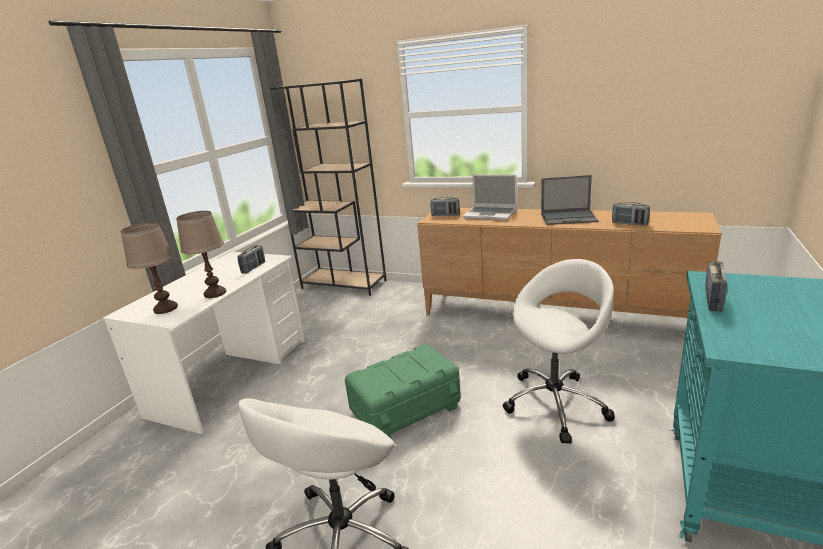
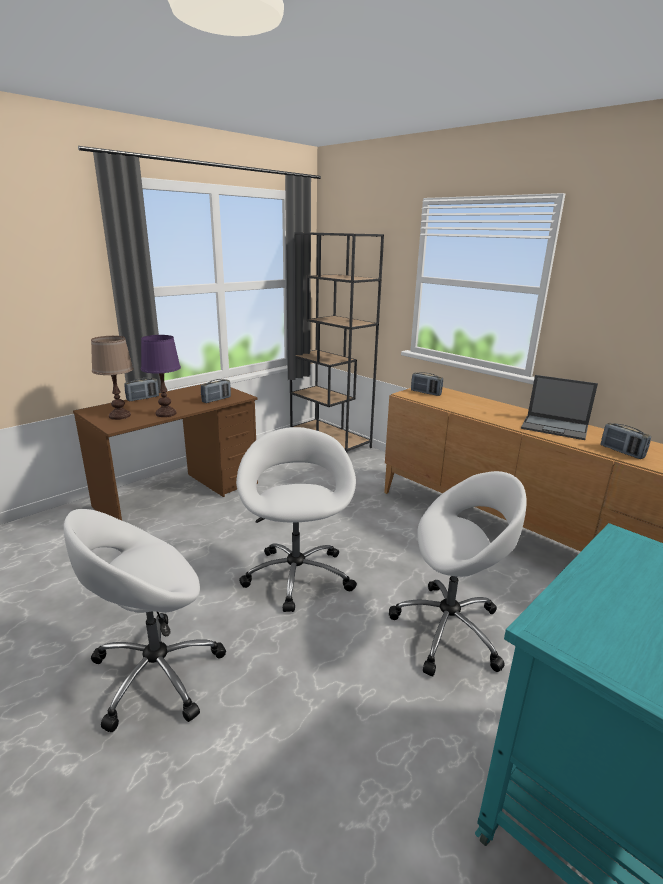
camera: 20 degrees right, 0 degrees up
white desk [102,252,305,434] -> brown desk [73,383,258,520]
brown table lamp [176,211,226,298] -> purple table lamp [141,335,181,417]
green storage box [345,344,461,439] -> white office chair [236,427,357,612]
laptop [463,174,517,221] -> none
radio [705,261,727,311] -> radio moved to [124,378,159,402]

